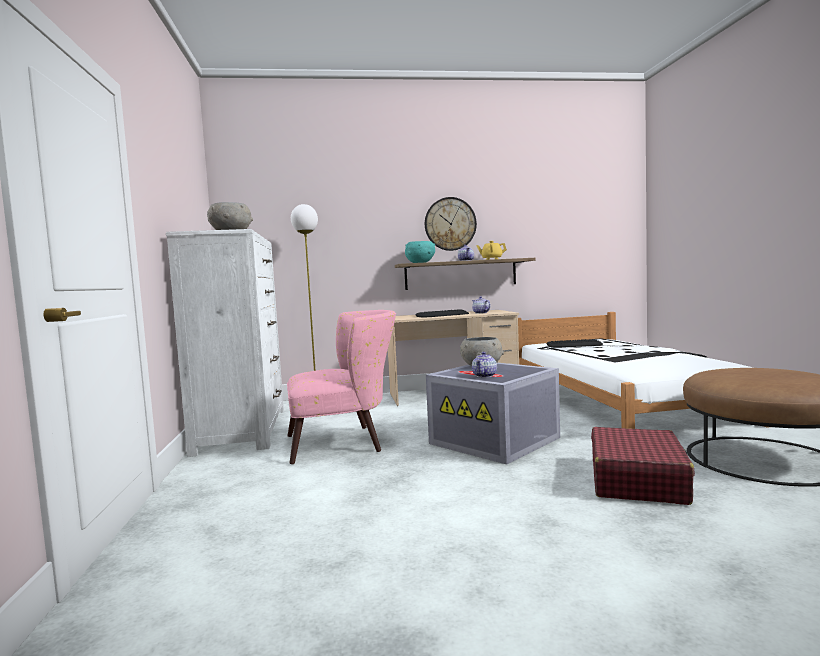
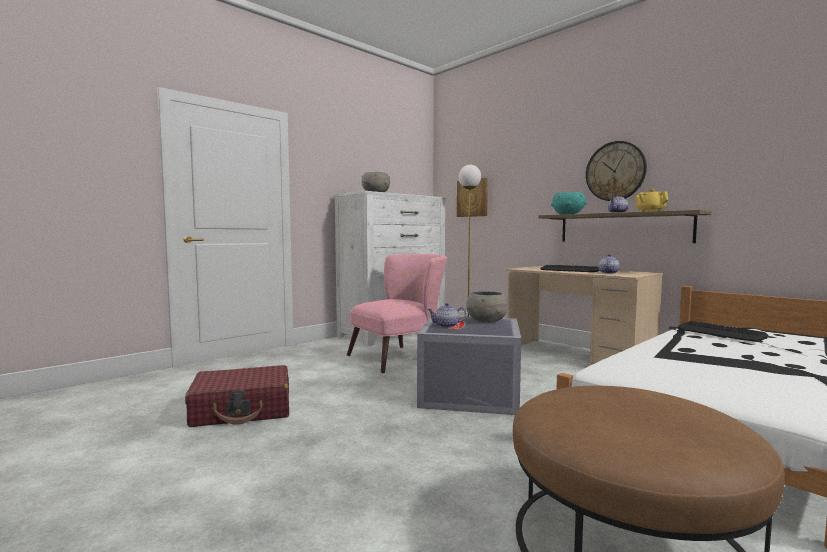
camera: 55 degrees right, 0 degrees up
pink armchair [287,310,396,465] -> pink armchair turned 75 degrees counterclockwise [347,254,447,373]
red suitcase [591,427,695,505] -> red suitcase moved to [185,365,289,427]
none -> picture [457,178,488,217]

